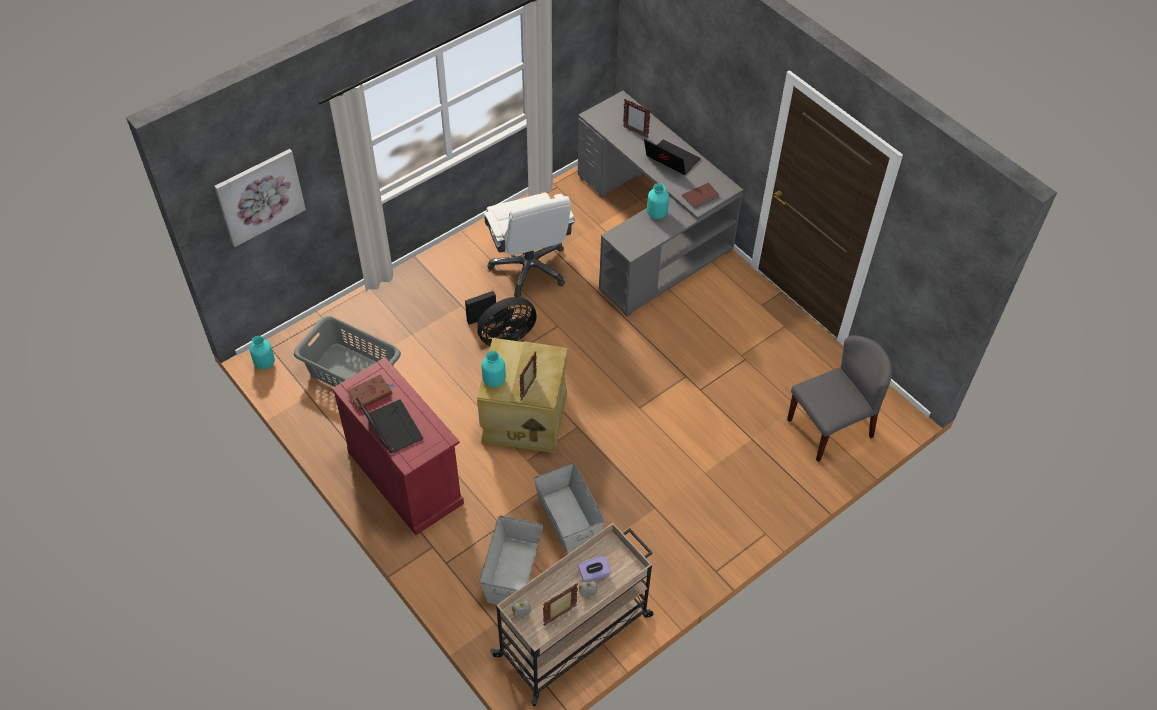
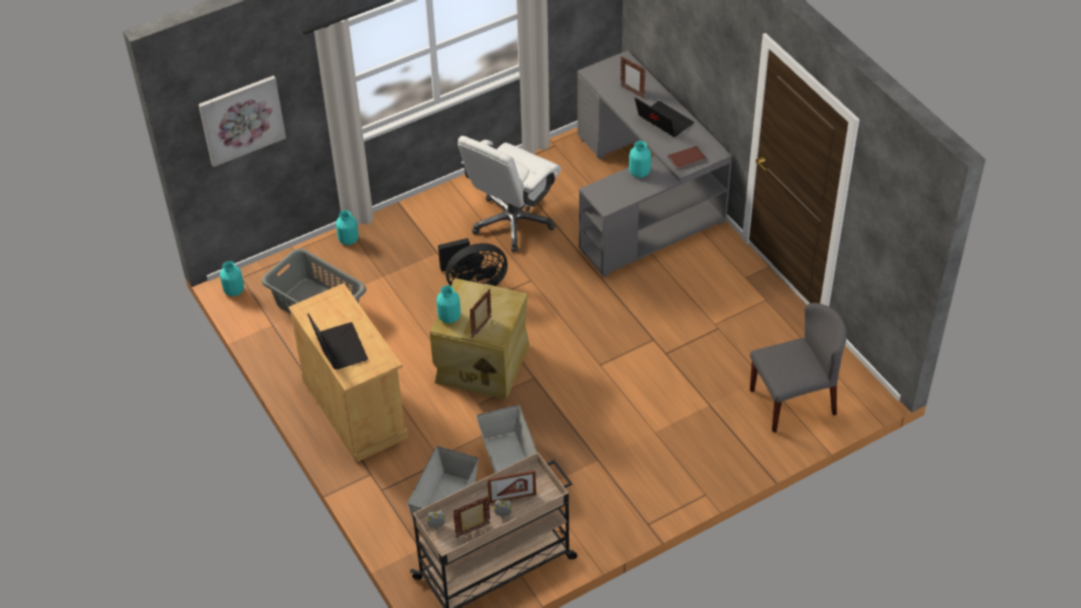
camera: 10 degrees right, 5 degrees down
red cabinet [332,357,464,535] -> beige cabinet [289,283,408,463]
brown book [347,374,395,410] -> none
white office chair [484,193,575,297] -> white office chair turned 45 degrees clockwise [458,136,561,252]
purple tissue box [578,556,611,582] -> picture frame [487,470,536,503]
none -> turquoise vase [336,210,358,245]

